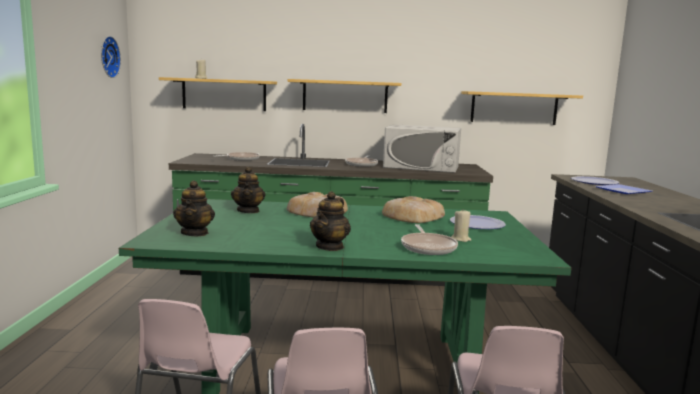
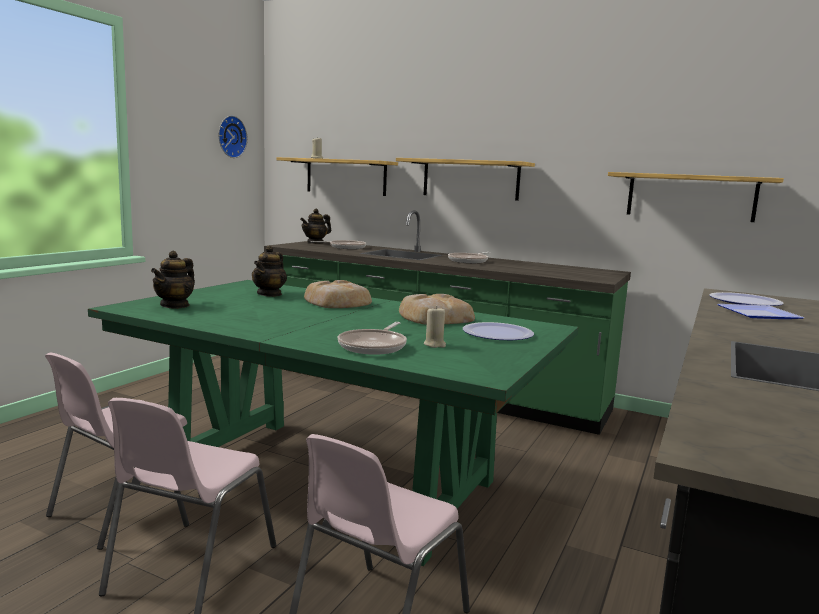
camera: 25 degrees right, 0 degrees up
teapot [310,191,351,251] -> teapot moved to [300,209,331,244]
white microwave [383,124,461,173] -> none

